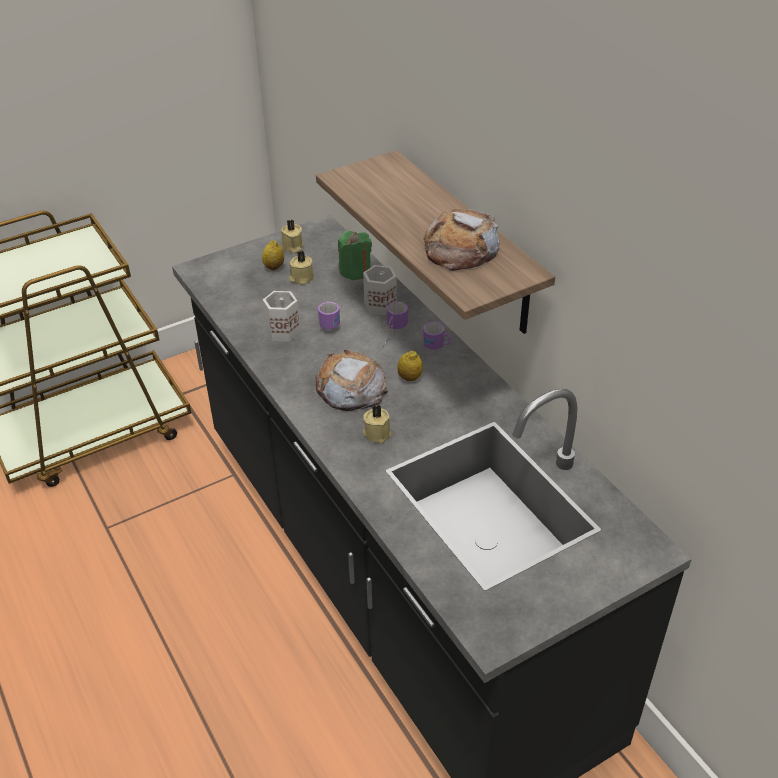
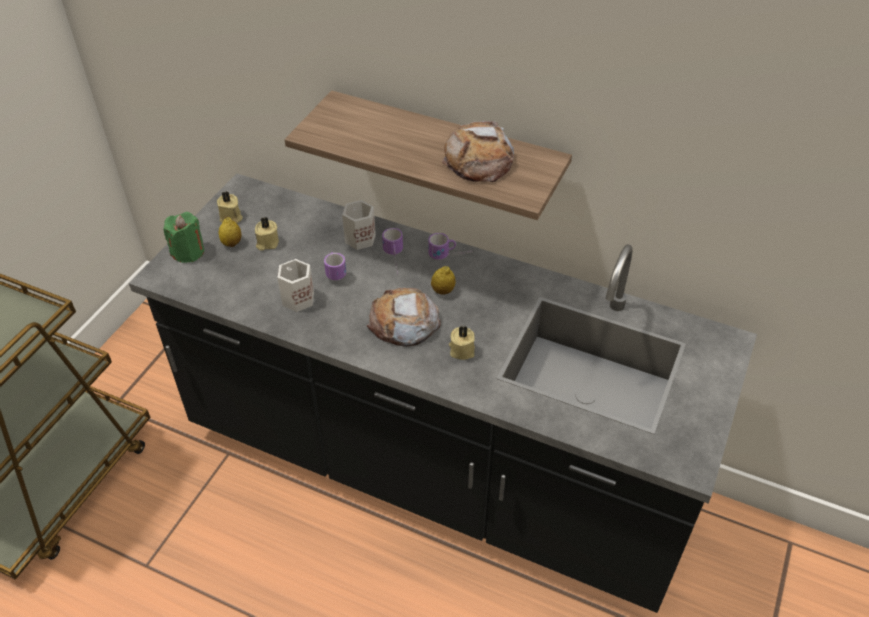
camera: 35 degrees left, 5 degrees up
green candle [338,231,372,280] -> green candle moved to [163,212,204,263]

